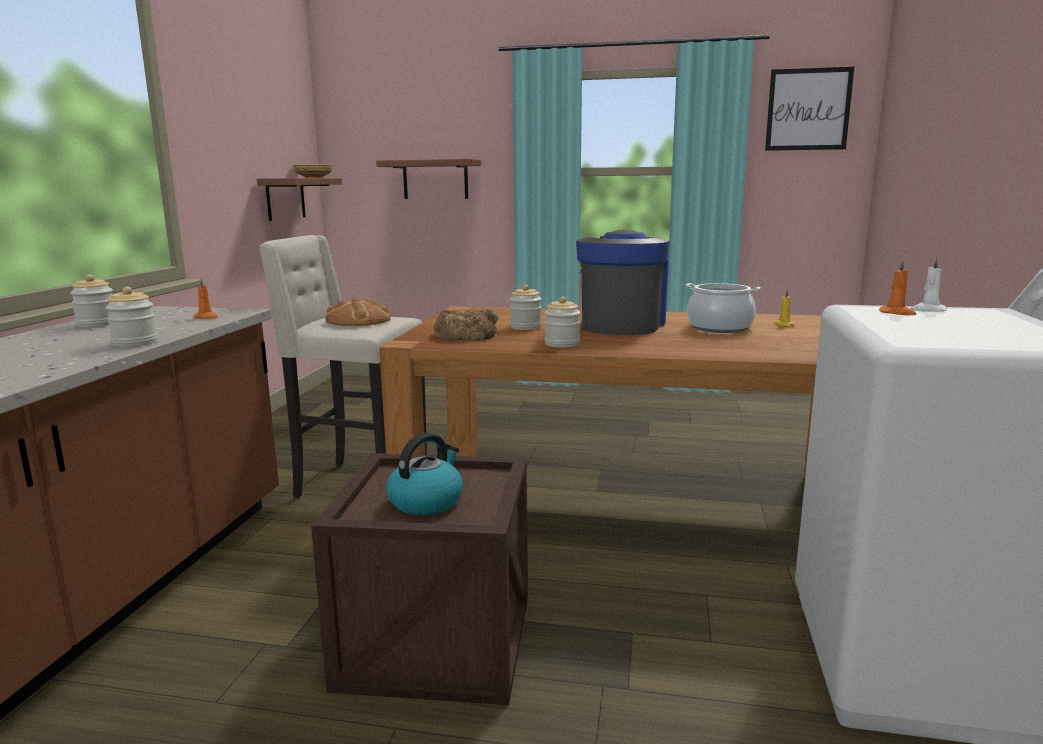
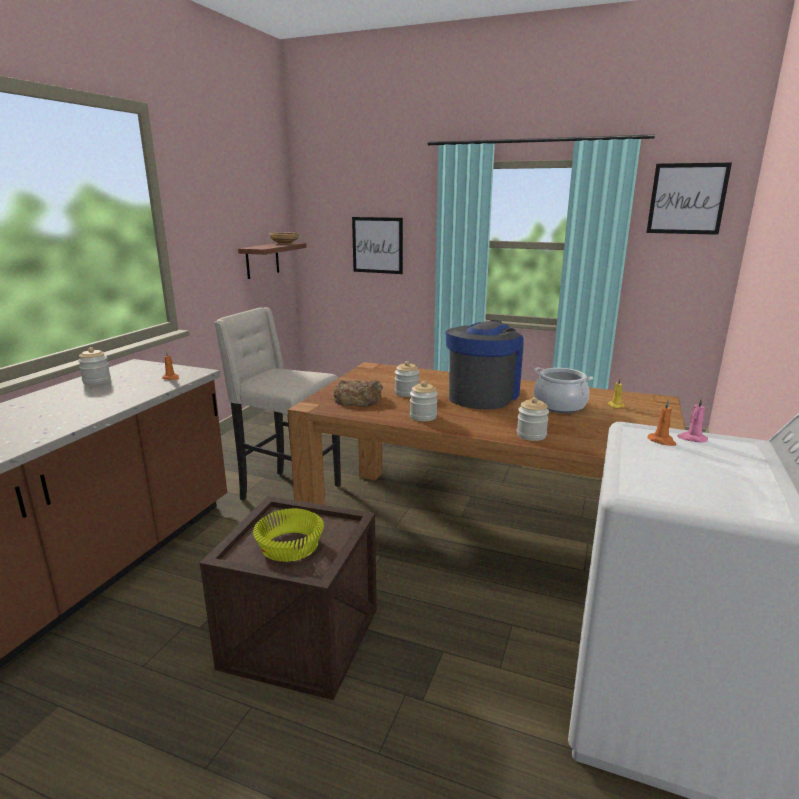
camera: 10 degrees right, 5 degrees up
jar [105,287,158,347] -> jar moved to [517,397,549,441]
bread [325,297,390,326] -> none
shelf [376,159,481,199] -> picture [352,217,403,274]
kettle [386,433,463,515] -> yellow bowl [253,508,324,562]
white candle [910,257,947,312] -> pink candle [677,397,708,443]

